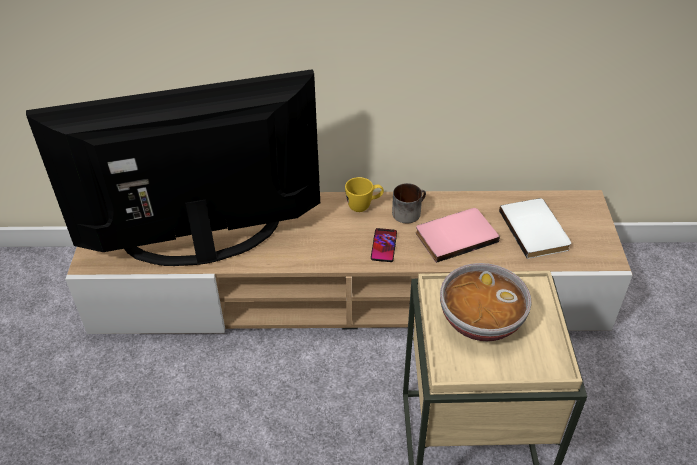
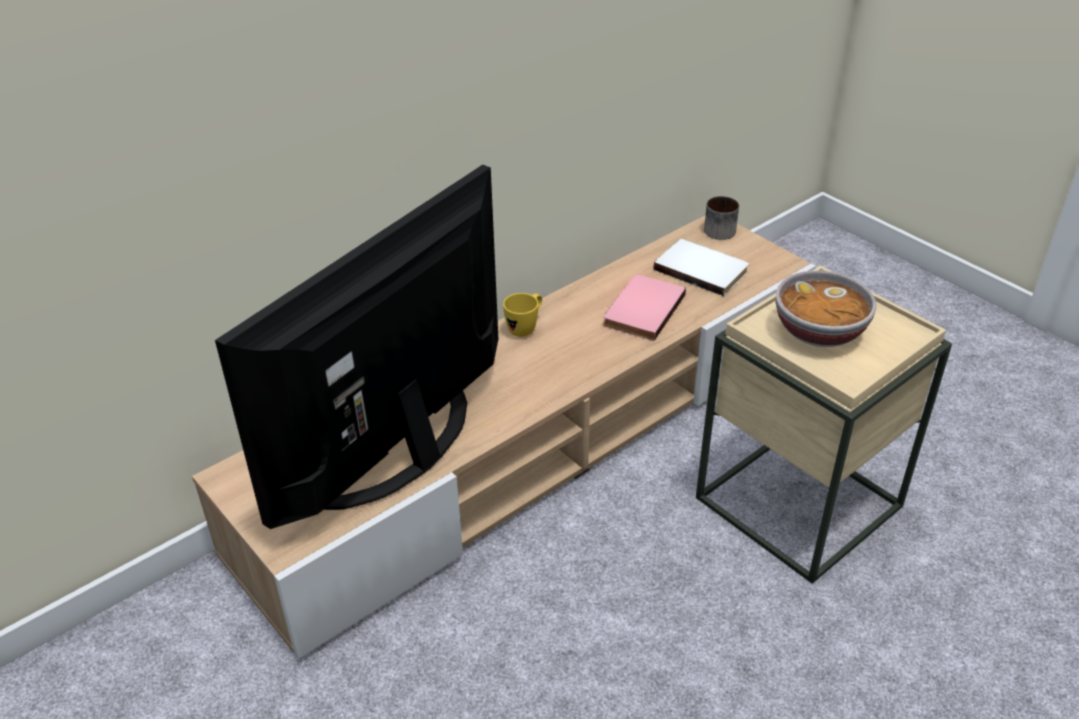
camera: 40 degrees left, 5 degrees down
phone [371,228,397,262] -> none
mug [392,183,426,223] -> mug moved to [704,196,739,240]

